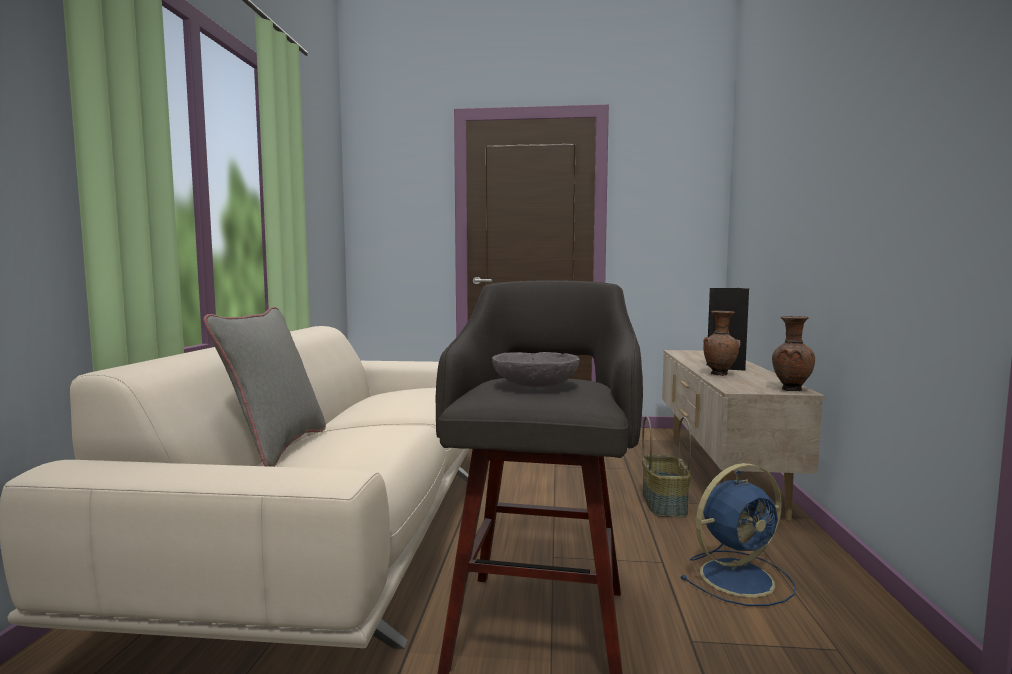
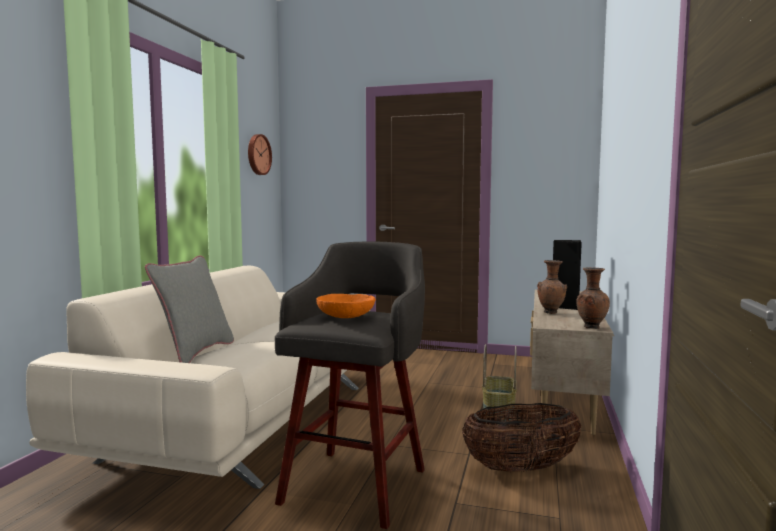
camera: 10 degrees right, 0 degrees up
grey bowl [492,352,580,387] -> orange bowl [316,294,376,318]
blue fan [680,463,796,606] -> basket [462,403,581,472]
none -> wall clock [248,134,272,175]

